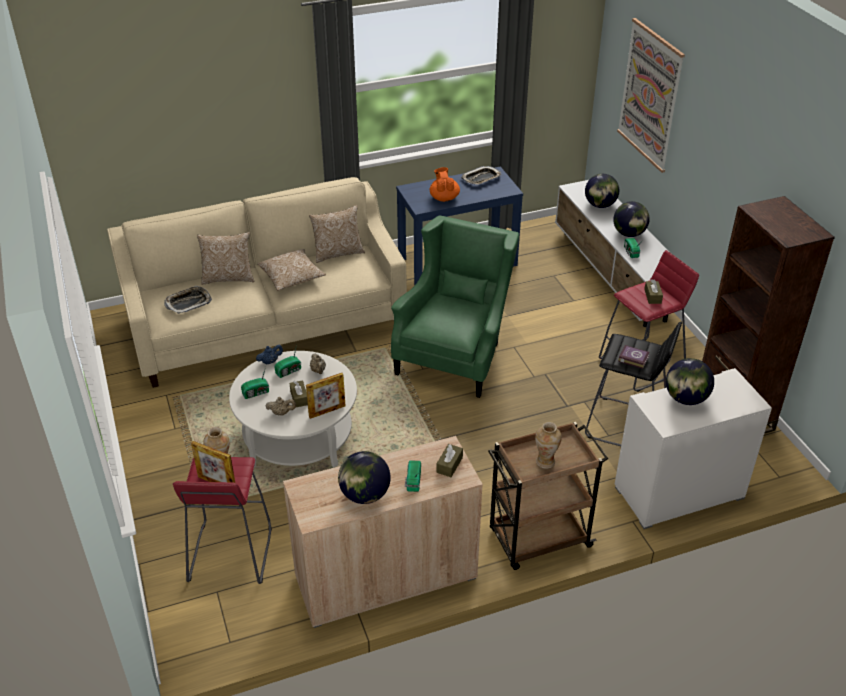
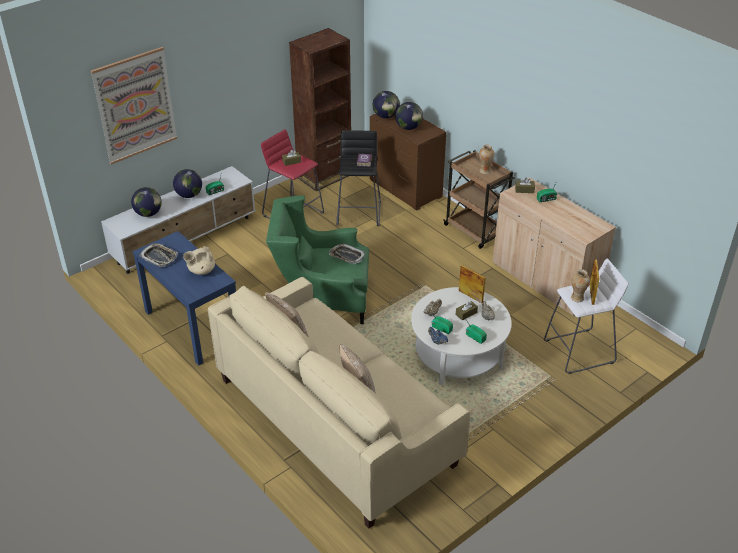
camera: 110 degrees left, 0 degrees up
tray [164,286,212,314] -> tray moved to [329,244,365,264]
red stool [173,457,272,584] -> white stool [544,258,628,374]
pillow [258,249,326,291] -> none
globe [338,451,391,504] -> globe moved to [373,91,400,118]
orange teapot [430,167,460,202] -> beige teapot [183,246,215,275]
white dresser [615,368,772,529] -> brown dresser [370,114,446,211]

